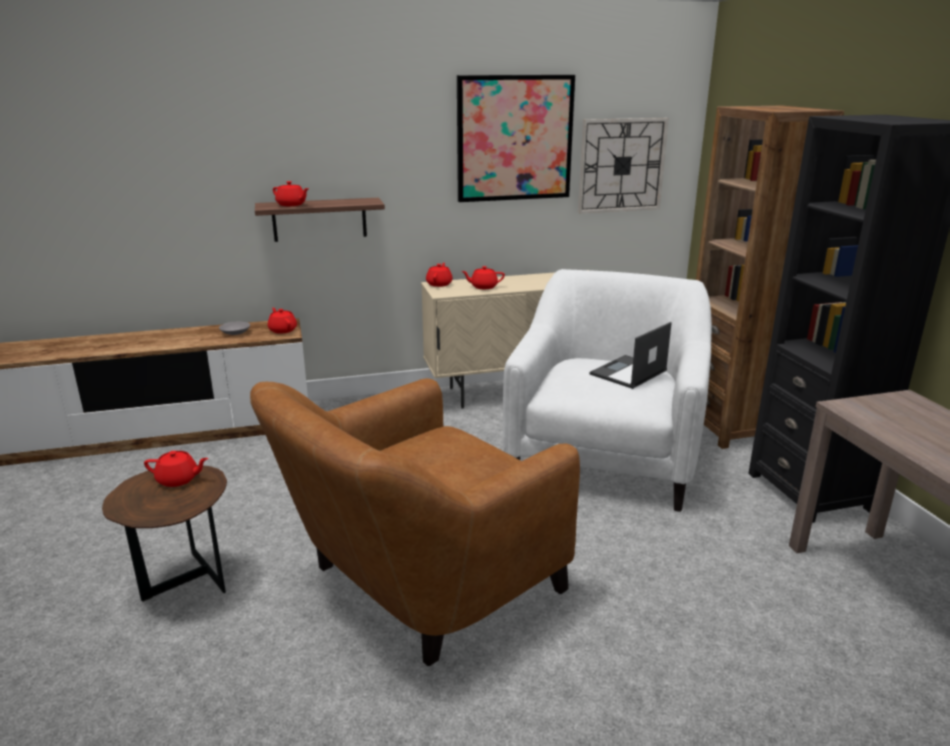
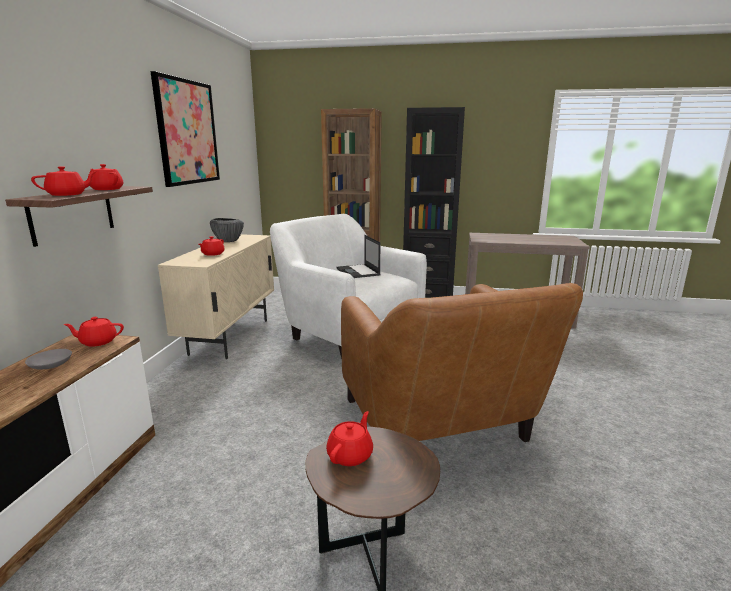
camera: 65 degrees left, 5 degrees down
red teapot [426,263,453,287] -> red teapot moved to [89,164,124,190]
wall clock [578,118,669,213] -> none
none -> bowl [210,218,244,242]

